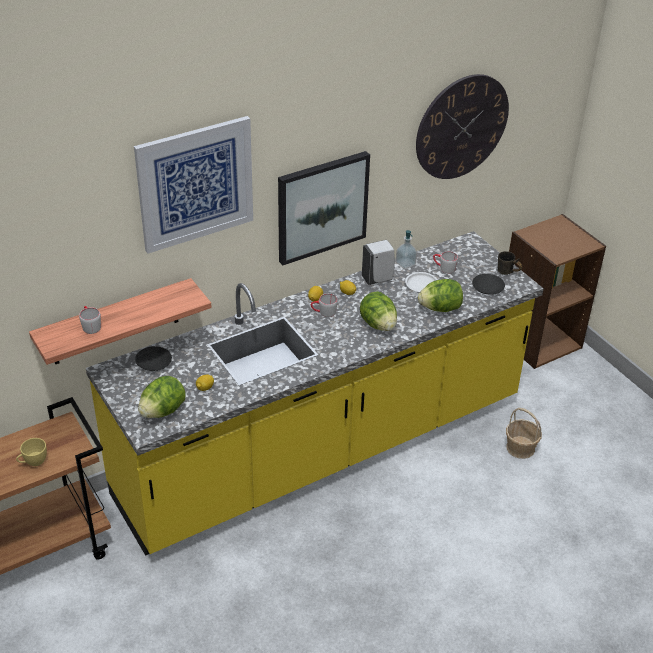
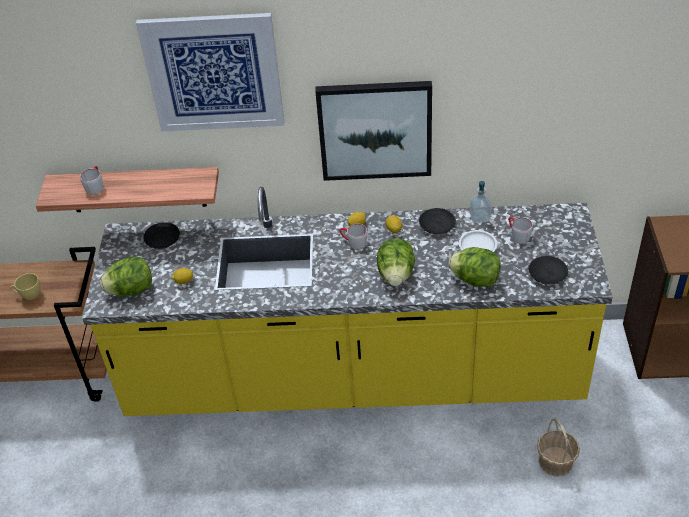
camera: 35 degrees right, 5 degrees up
white soap dispenser [362,240,395,285] -> black plate [419,208,456,234]
wall clock [416,74,509,179] -> none
grey mug [498,251,523,275] -> none

